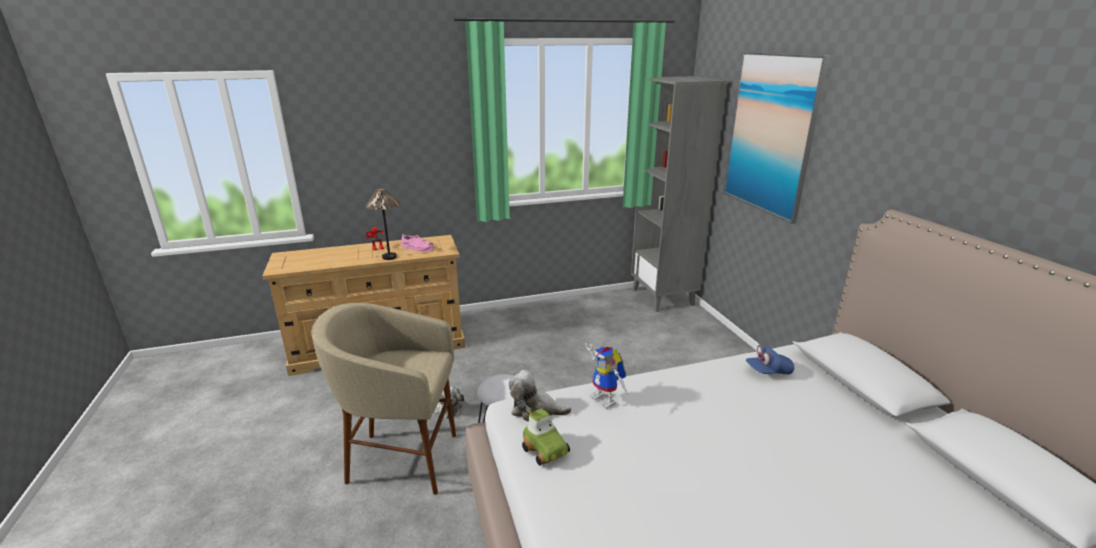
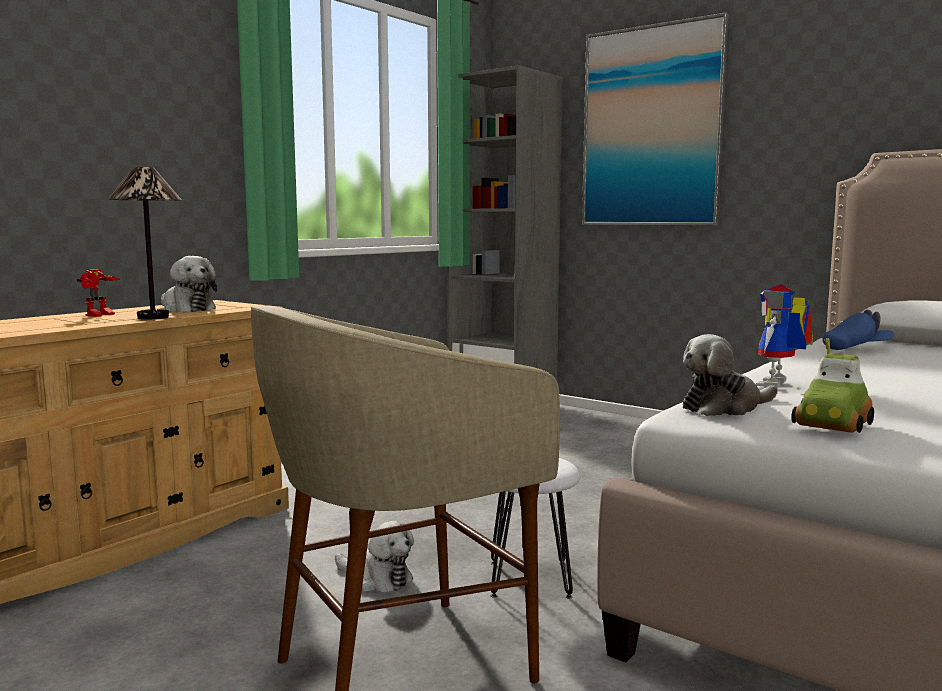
camera: 35 degrees left, 15 degrees down
pink shoe [401,233,434,252] -> plush toy [161,256,217,312]
toy car [522,405,570,466] -> toy car turned 105 degrees clockwise [791,338,874,433]
toy robot [586,343,628,409] -> toy robot turned 105 degrees clockwise [756,285,813,388]
blue cap [746,344,795,375] -> blue cap turned 135 degrees counterclockwise [823,310,894,350]

